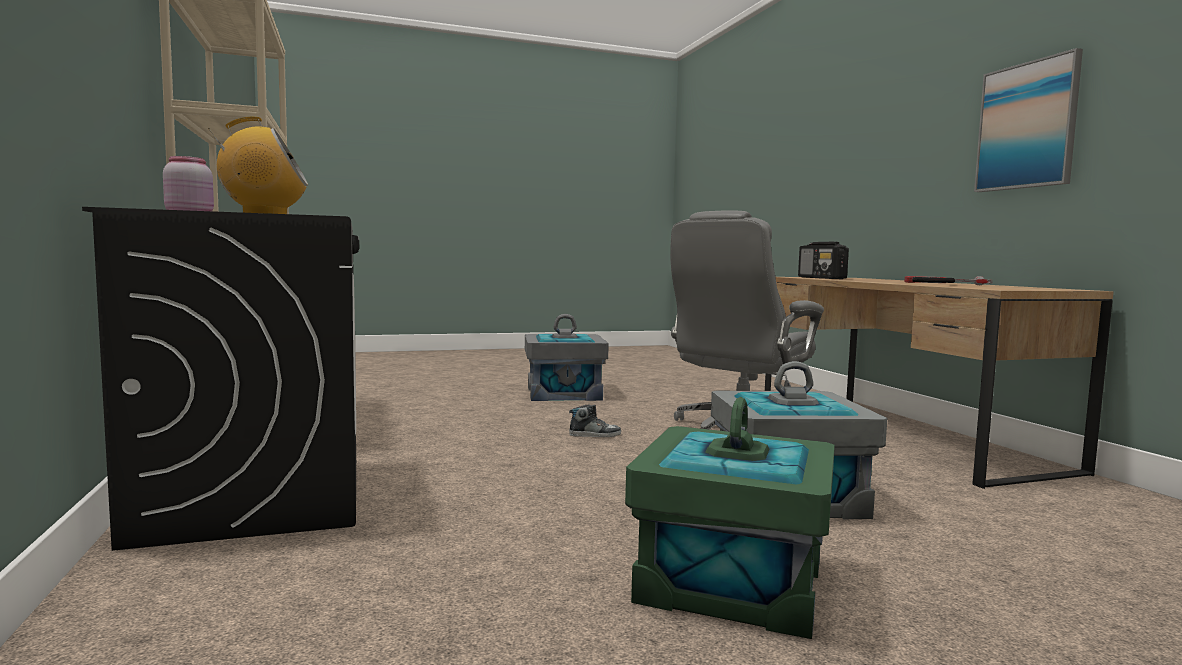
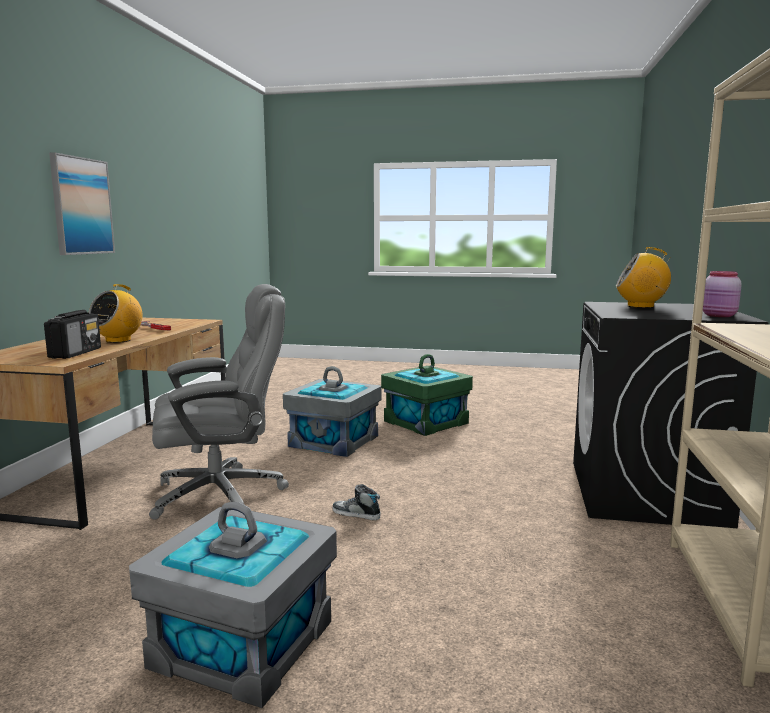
camera: 150 degrees left, 5 degrees up
none -> radio [89,284,143,343]

